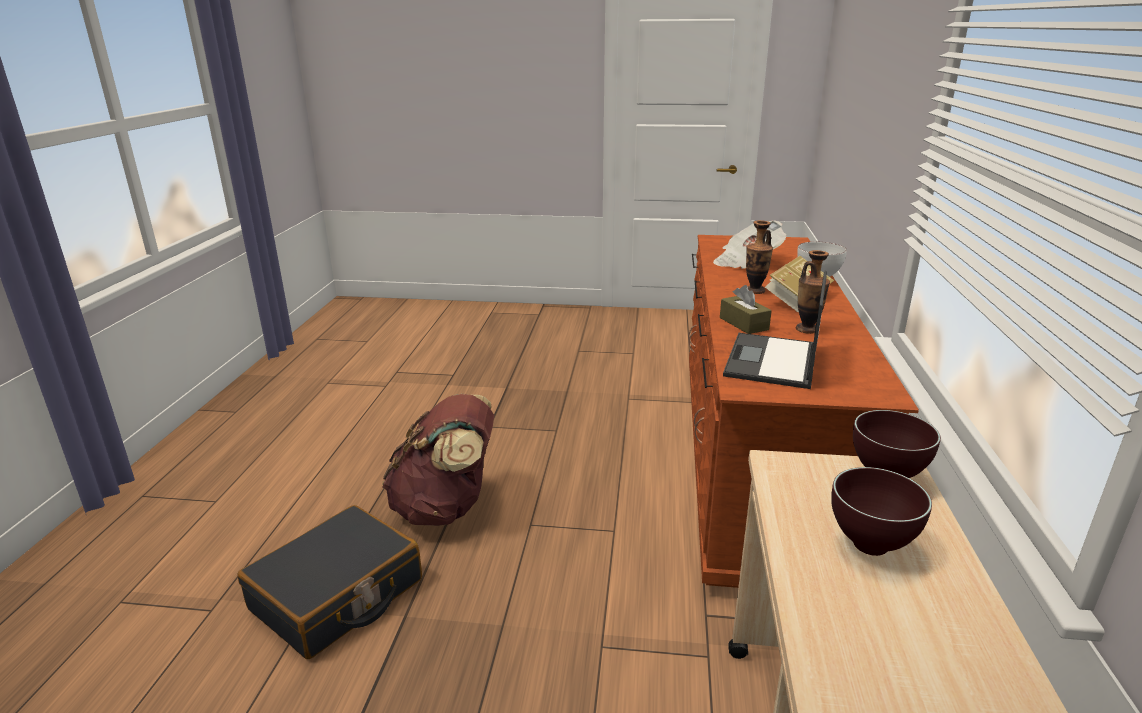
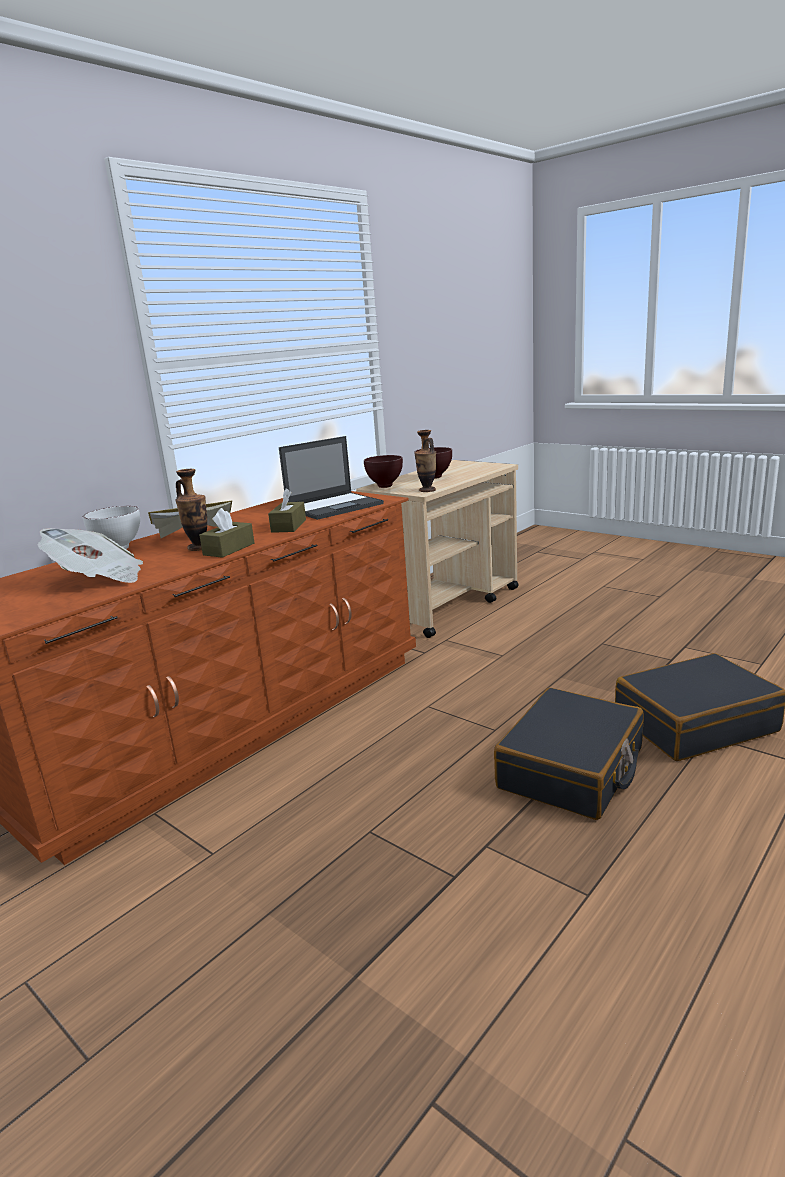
camera: 145 degrees left, 5 degrees down
brown backpack [382,394,494,526] -> black suitcase [494,688,644,820]
vase [796,250,830,334] -> vase moved to [414,430,436,492]
none -> brown tissue box [199,508,254,558]

